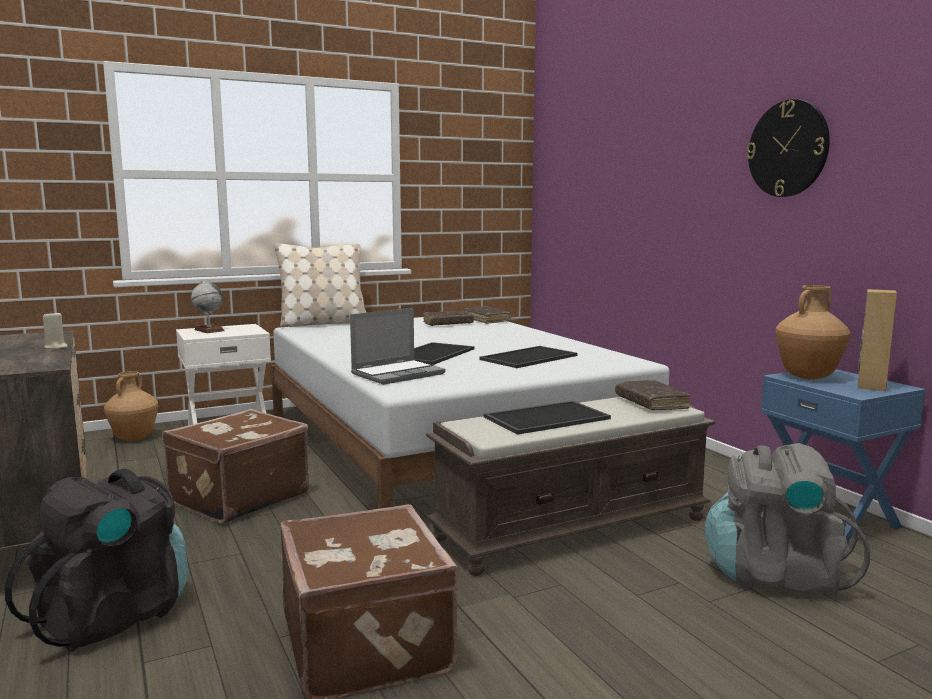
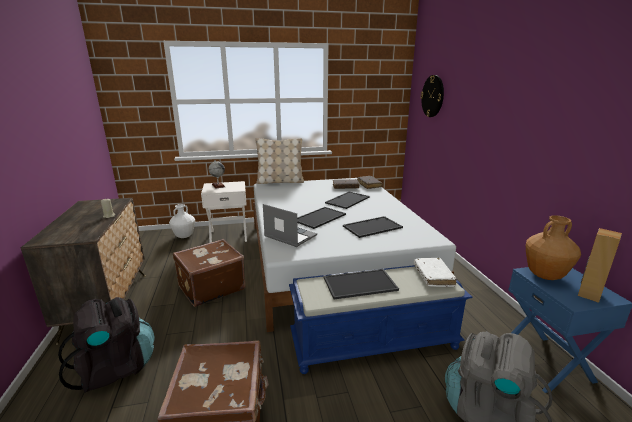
camera: 15 degrees right, 10 degrees up
brown vase [104,371,158,441] -> white vase [169,204,195,238]
laptop [350,308,446,385] -> laptop turned 120 degrees counterclockwise [263,204,317,247]
brown bench [426,396,716,576] -> blue bench [289,265,472,374]
brown book [615,380,690,410] -> white book [414,258,456,287]
wall clock [746,99,830,197] -> wall clock moved to [420,75,444,117]
none -> tray [325,192,370,209]

